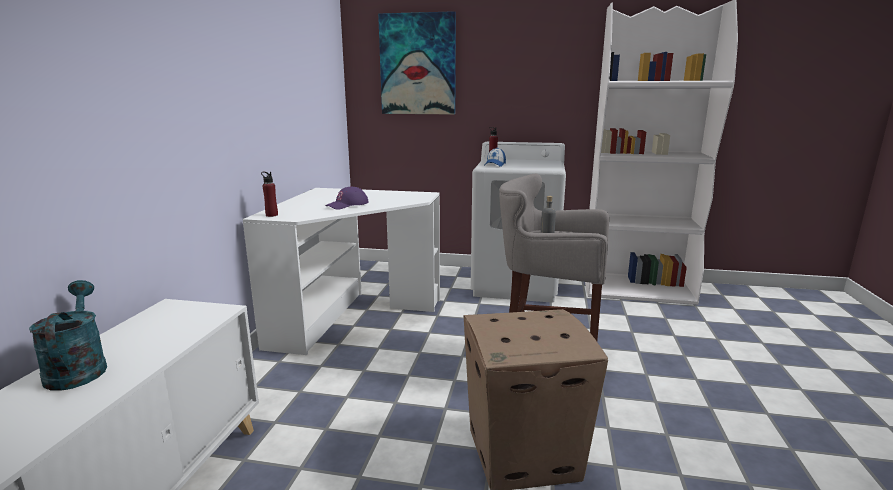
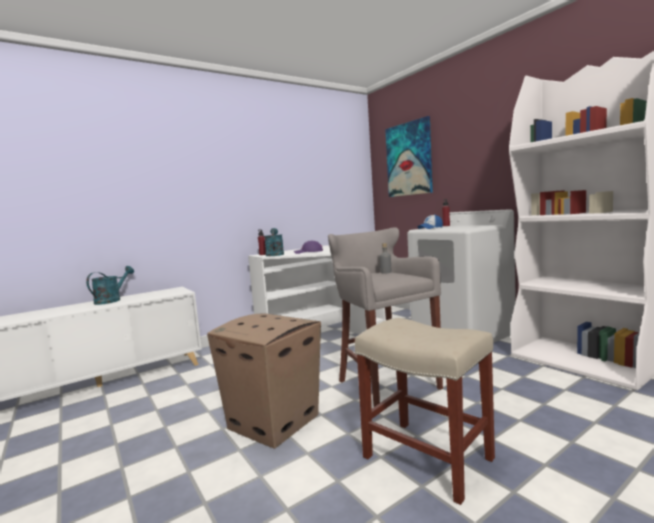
camera: 45 degrees right, 10 degrees down
none -> turquoise watering can [265,228,284,256]
none -> beige stool [355,318,495,505]

